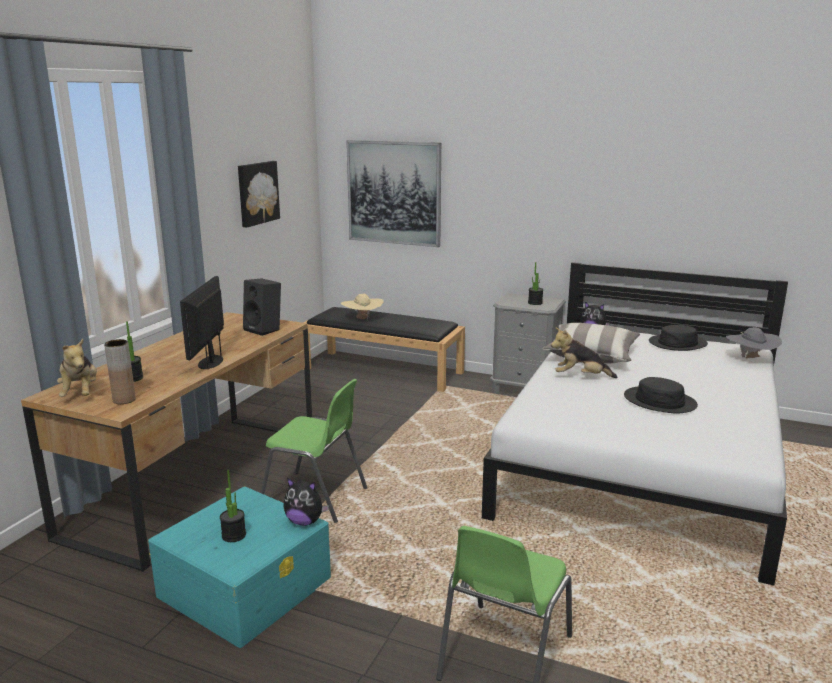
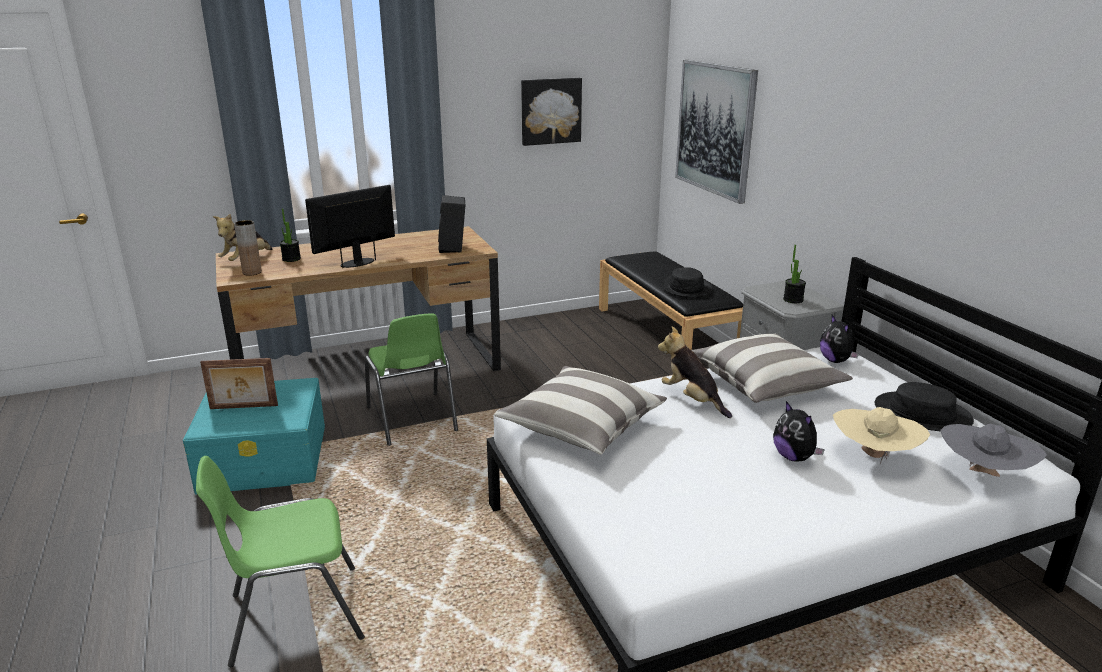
camera: 45 degrees right, 5 degrees up
potted plant [220,470,246,542] -> picture frame [200,358,278,409]
plush toy [283,478,329,526] -> plush toy moved to [773,401,825,462]
beige hat [341,294,384,321] -> beige hat moved to [833,407,930,465]
black hat [624,377,698,413] -> black hat moved to [661,267,712,297]
none -> pillow [494,366,667,455]

